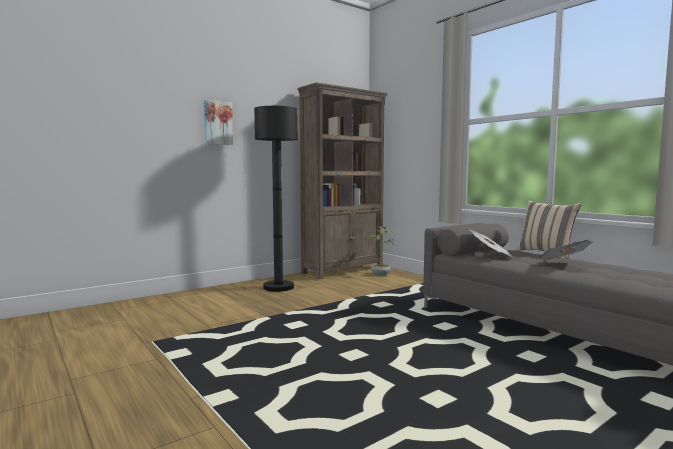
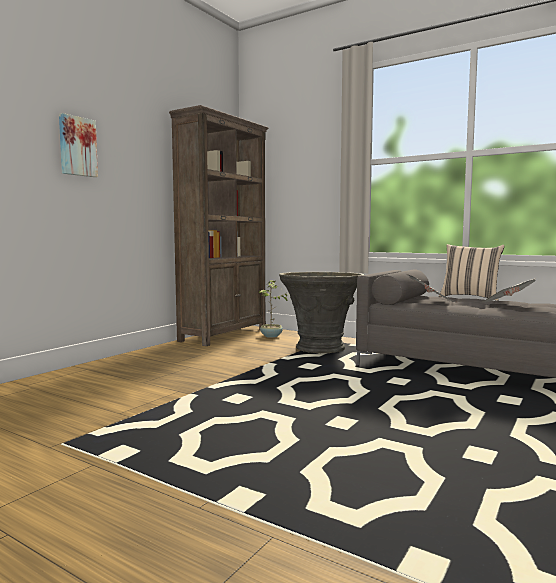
camera: 20 degrees left, 0 degrees up
black floor lamp [254,106,298,292] -> none
none -> grey planter [279,272,364,353]

